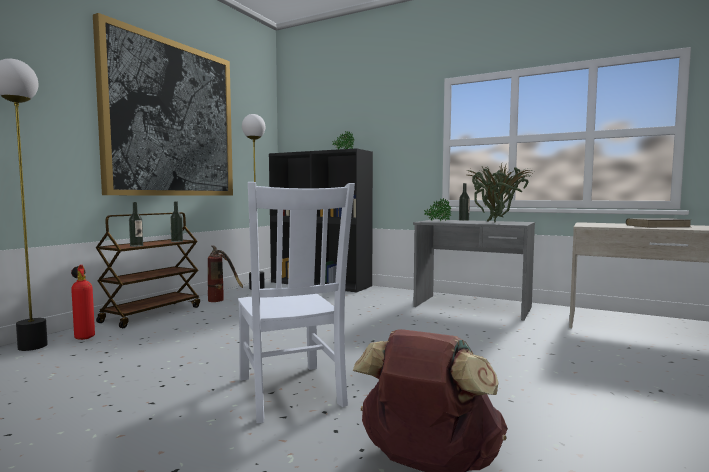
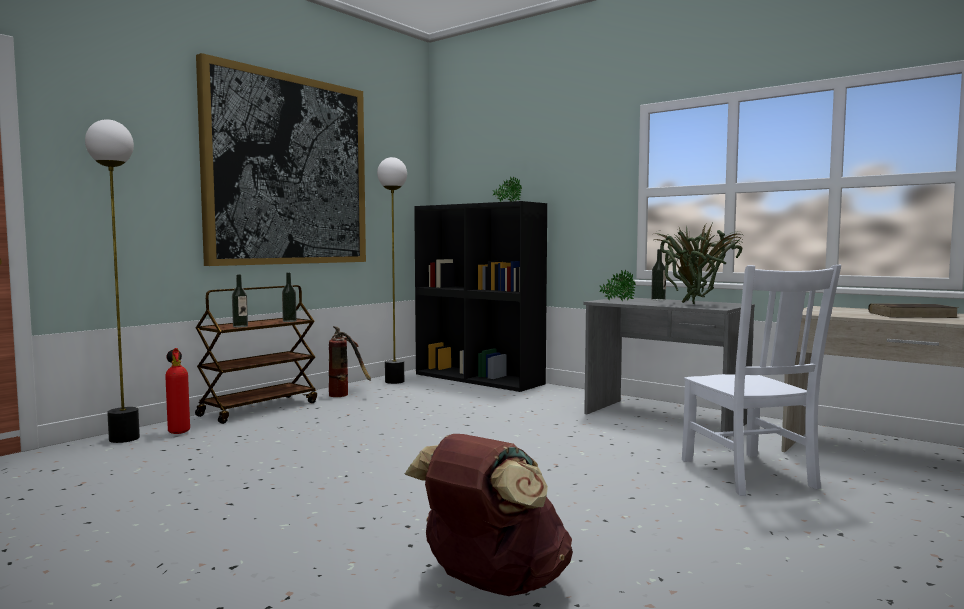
camera: 10 degrees right, 0 degrees up
white chair [238,182,355,423] -> white chair moved to [682,265,841,496]

